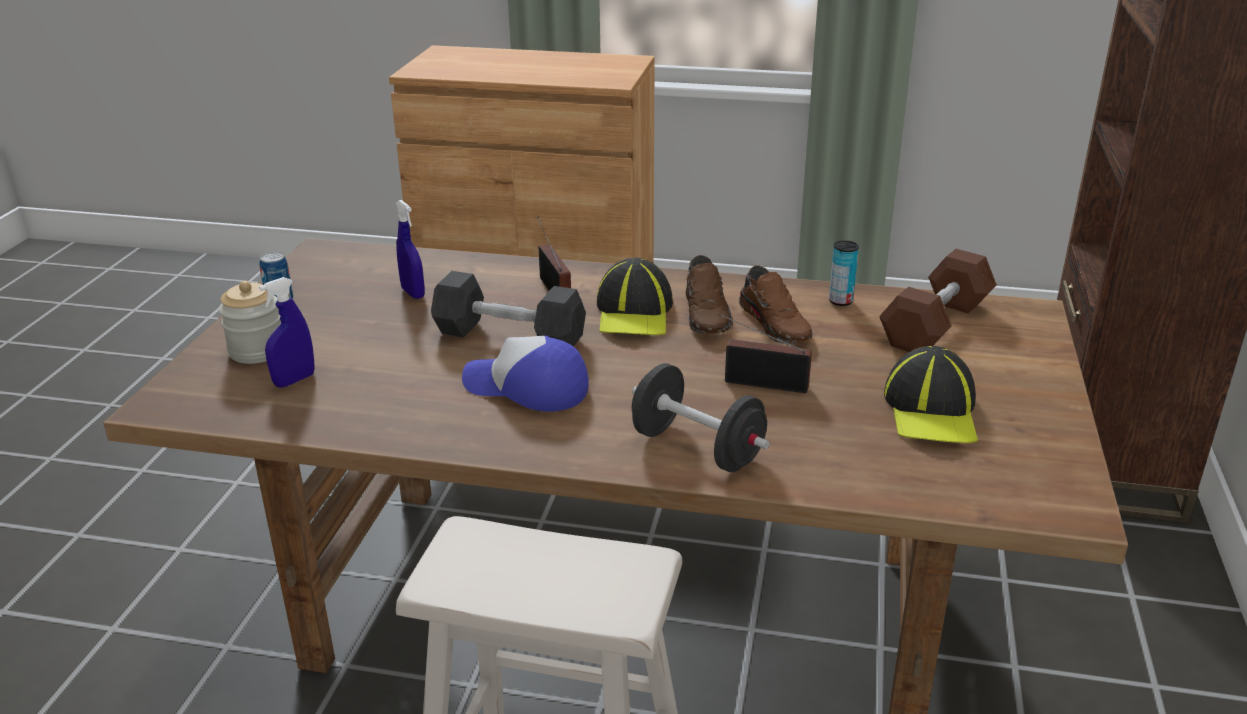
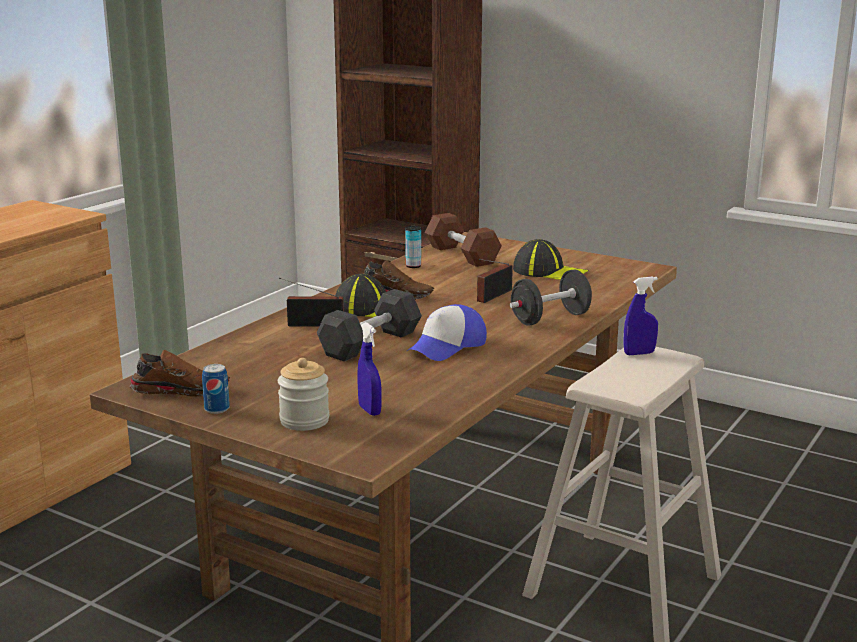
camera: 70 degrees left, 10 degrees down
blue spray bottle [396,200,425,299] -> blue spray bottle moved to [623,276,658,355]
brown shoe [739,265,812,344] -> brown shoe moved to [130,350,230,397]

